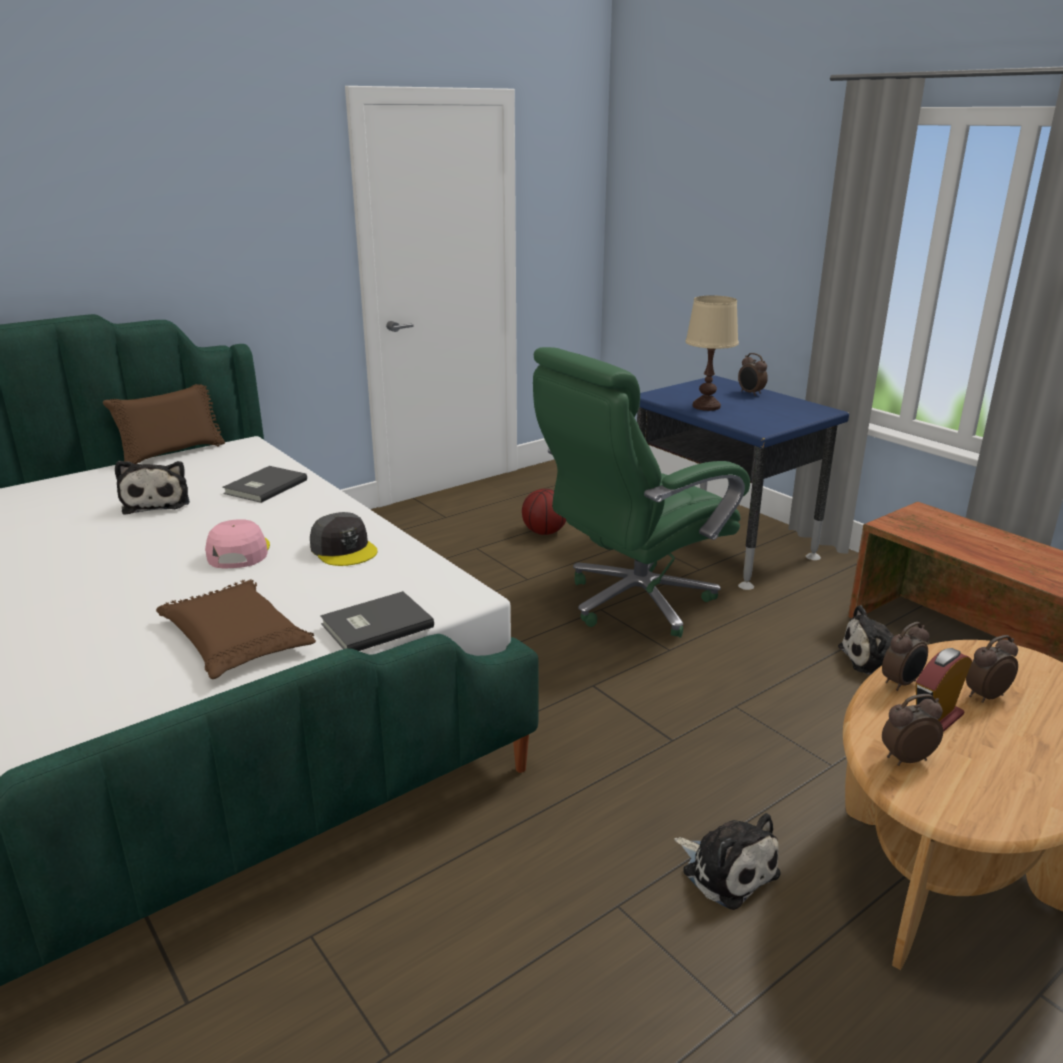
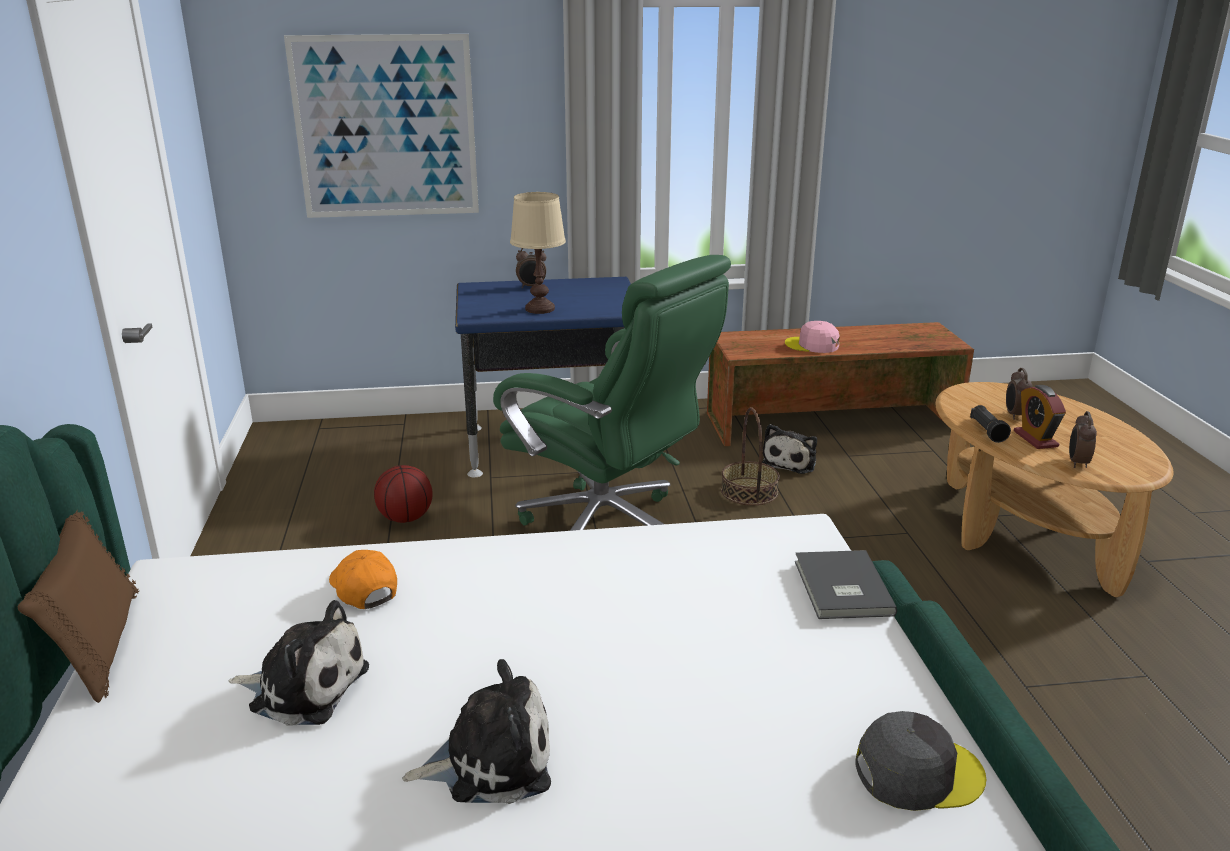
camera: 60 degrees left, 0 degrees up
brown pillow [156,579,316,679] -> none
pink cap [205,519,270,568] -> pink cap moved to [785,321,840,353]
grey book [222,466,307,503] -> orange cap [329,550,397,609]
grey cap [310,512,377,566] -> grey cap moved to [855,711,986,811]
green office chair [533,347,750,638] -> green office chair turned 45 degrees counterclockwise [493,255,731,531]
plush toy [674,813,781,910] -> plush toy moved to [402,659,551,804]
alarm clock [882,622,929,691] -> black flashlight [970,405,1011,443]
none -> picture [284,34,479,218]
none -> basket [721,407,780,506]

